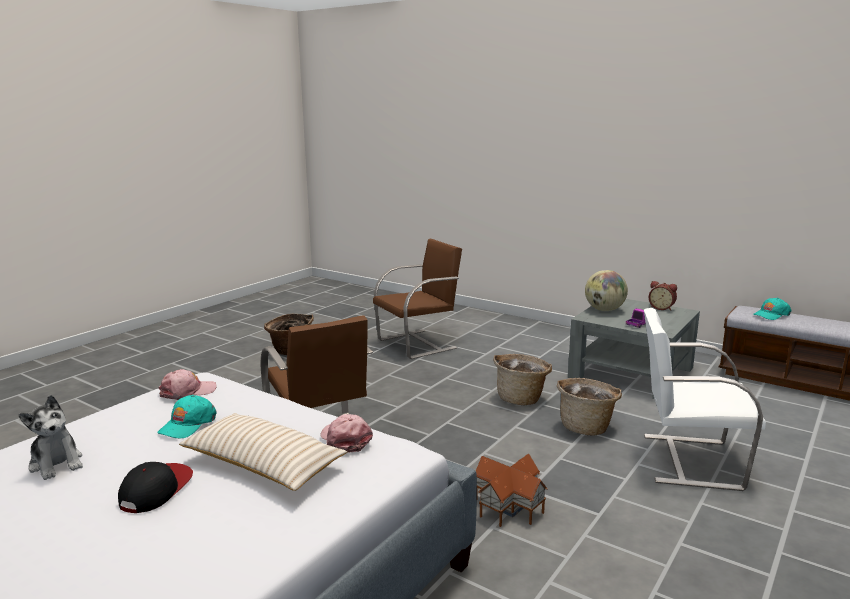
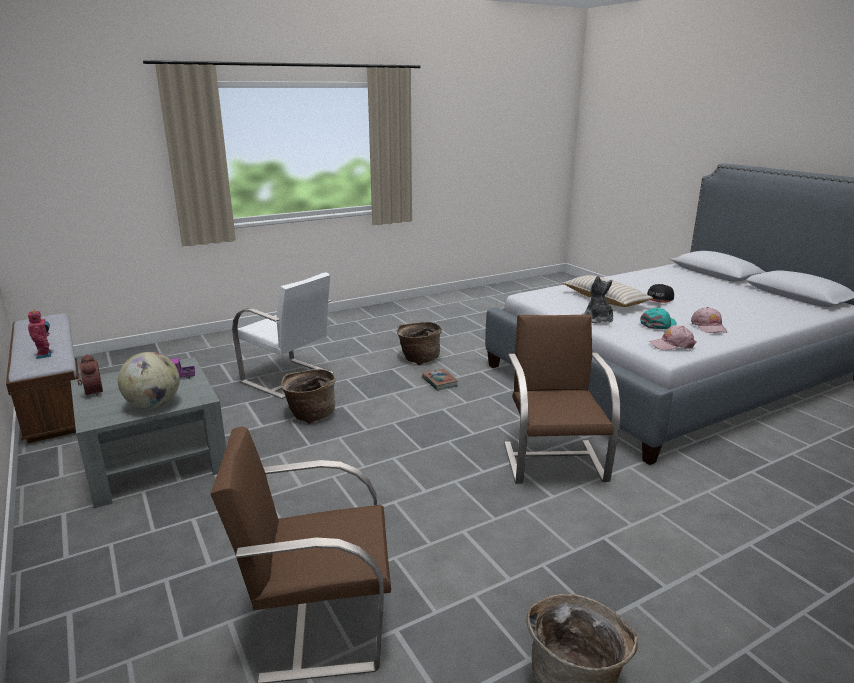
camera: 155 degrees left, 5 degrees up
plush toy [19,395,83,480] -> plush toy moved to [582,275,613,324]
pink cap [320,414,373,453] -> pink cap moved to [691,307,727,333]
toy house [476,454,548,527] -> book [422,369,458,390]
basket [493,354,552,405] -> basket moved to [397,322,442,365]
turquoise cap [753,298,791,320] -> toy robot [28,310,52,359]

